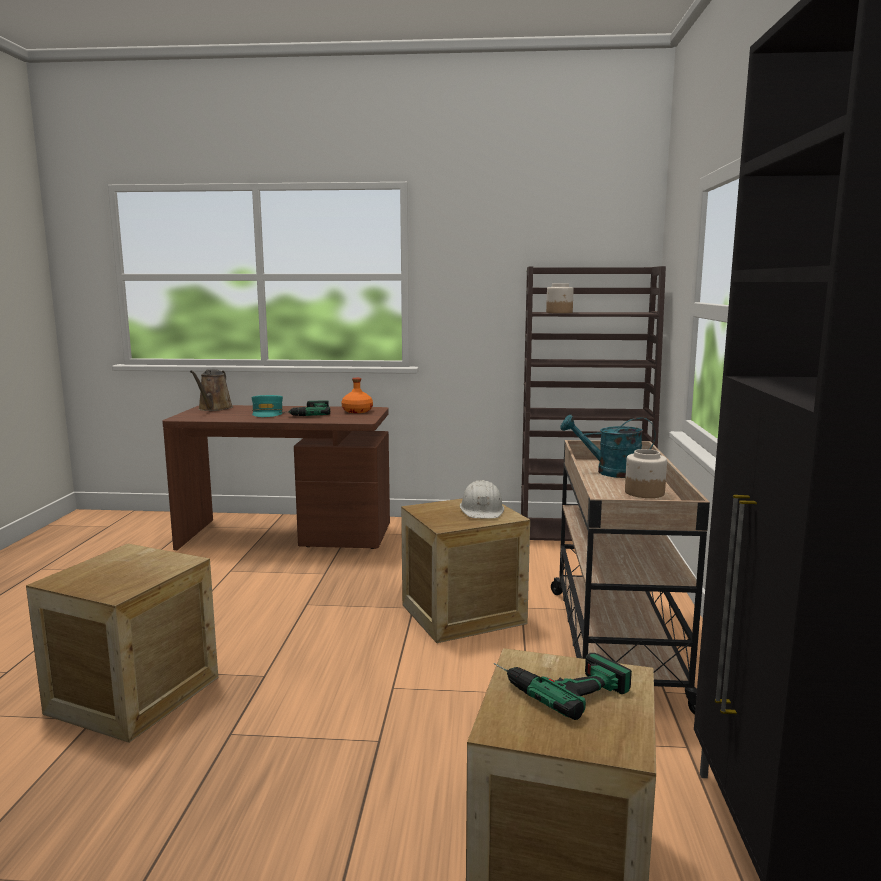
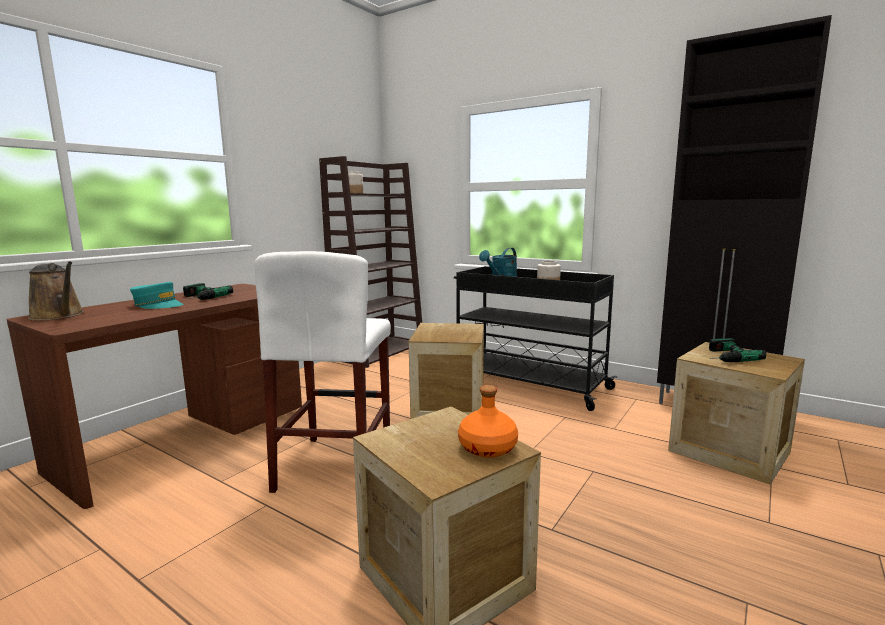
camera: 60 degrees left, 0 degrees up
orange bottle [341,378,373,413] -> orange bottle moved to [458,385,518,457]
white hard hat [460,480,504,519] -> none
beige cart [551,440,710,715] -> black cart [454,266,617,411]
none -> white stool [255,251,391,493]

